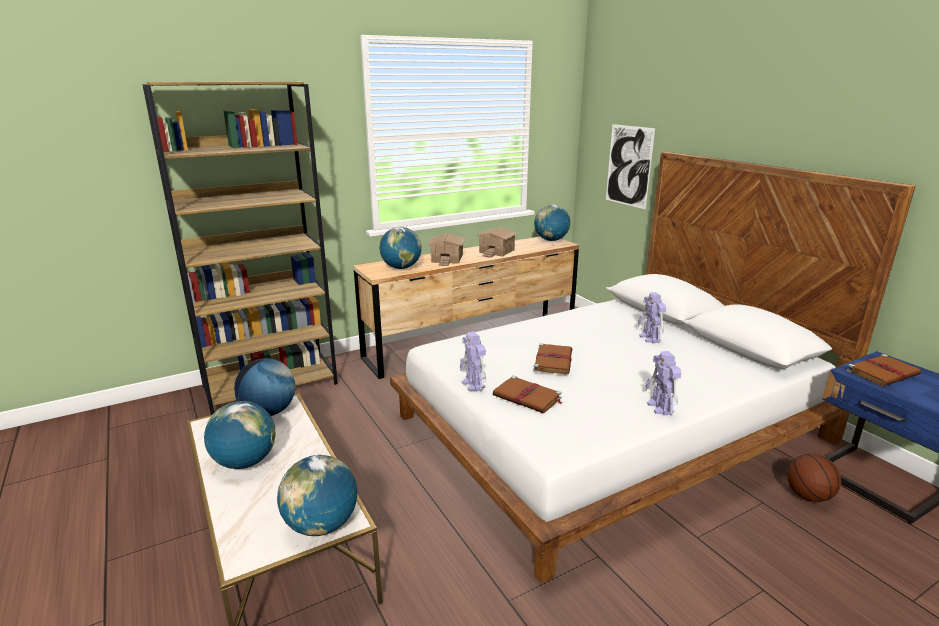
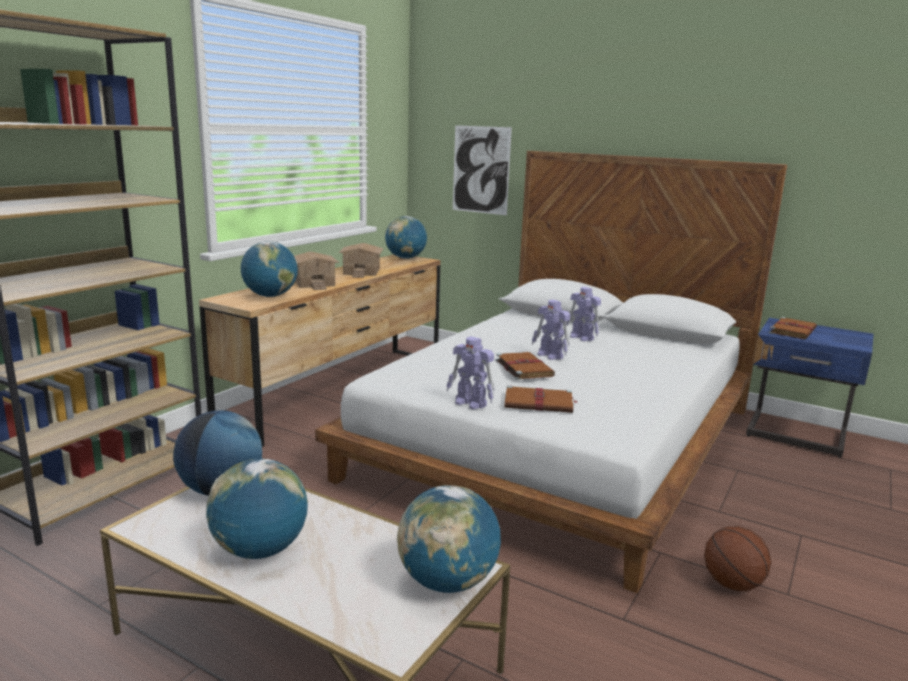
camera: 30 degrees left, 5 degrees down
toy robot [645,351,681,415] -> toy robot moved to [532,300,570,360]
basketball [787,453,841,502] -> basketball moved to [704,526,772,591]

